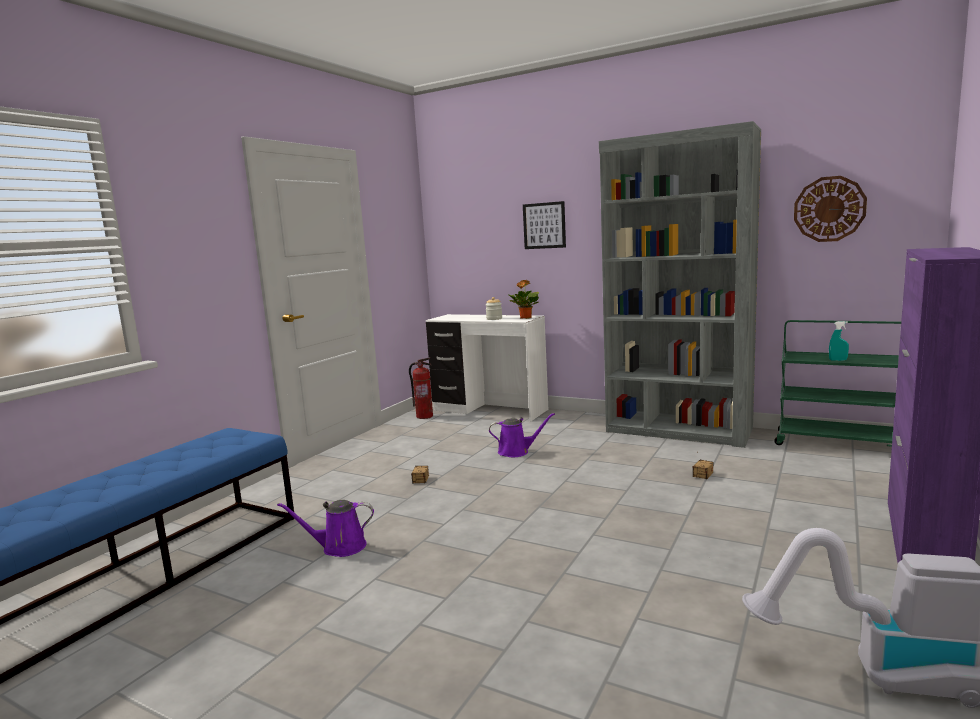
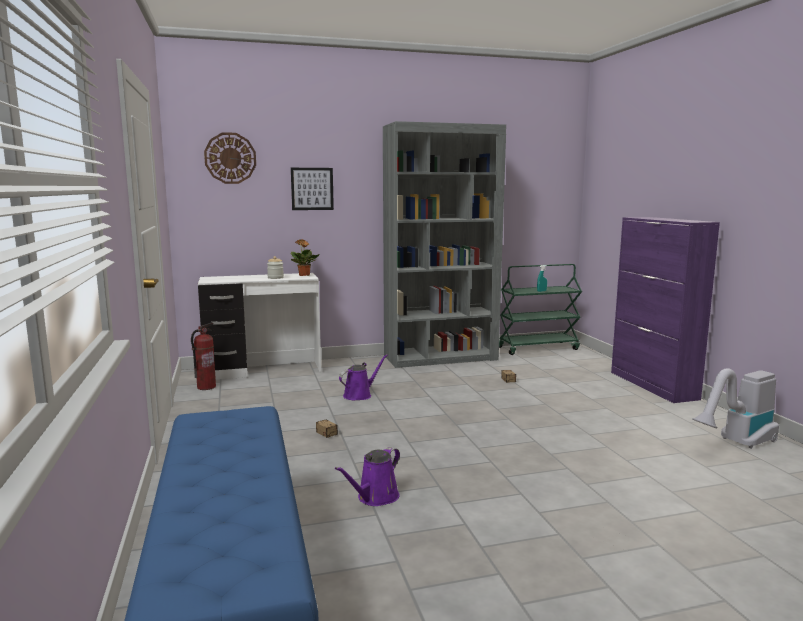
camera: 45 degrees left, 0 degrees up
wall clock [794,176,867,242] -> wall clock moved to [204,132,256,184]

